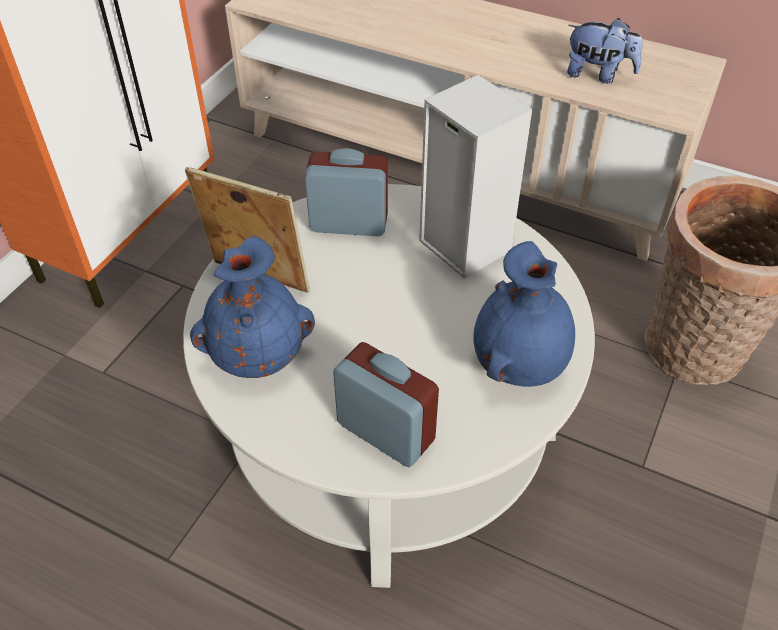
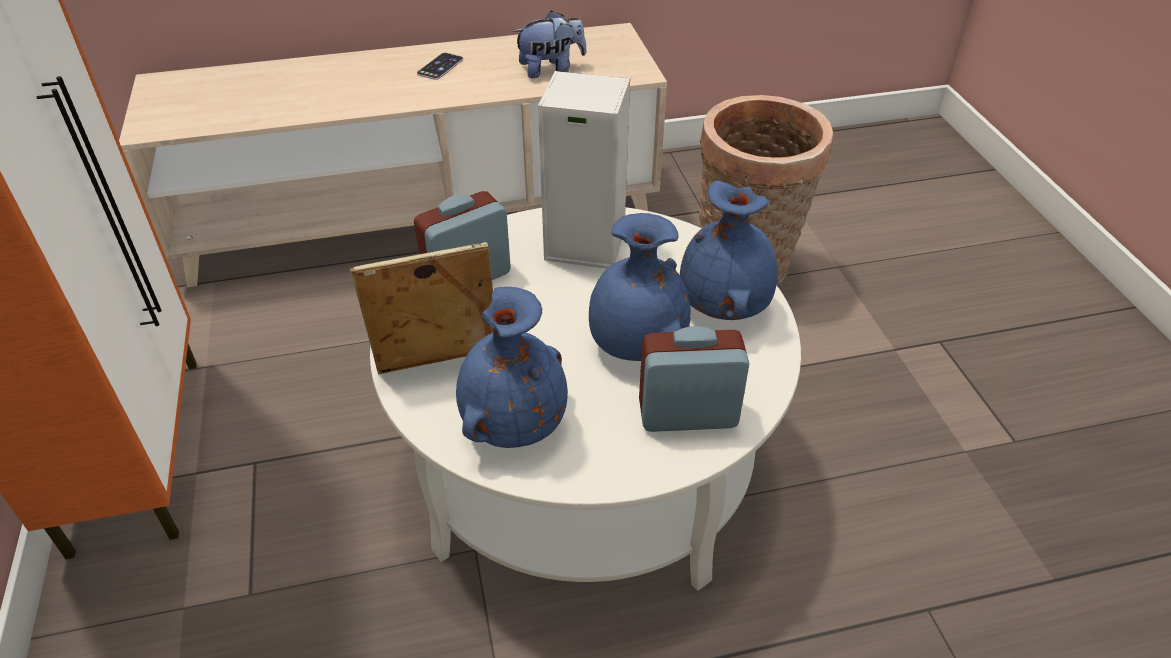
camera: 40 degrees left, 5 degrees down
none -> phone [417,53,463,80]
none -> blue vase [589,213,691,361]

